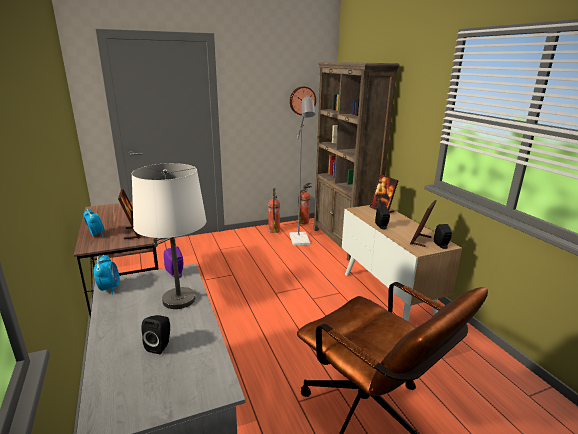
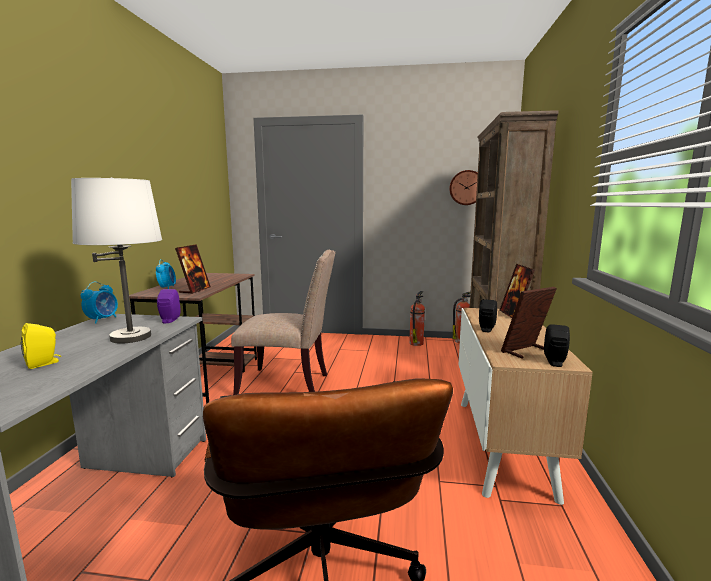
camera: 30 degrees right, 10 degrees down
black speaker [141,315,170,354] -> yellow speaker [21,323,61,369]
grey floor lamp [289,95,316,246] -> none
none -> beige chair [231,250,335,395]

